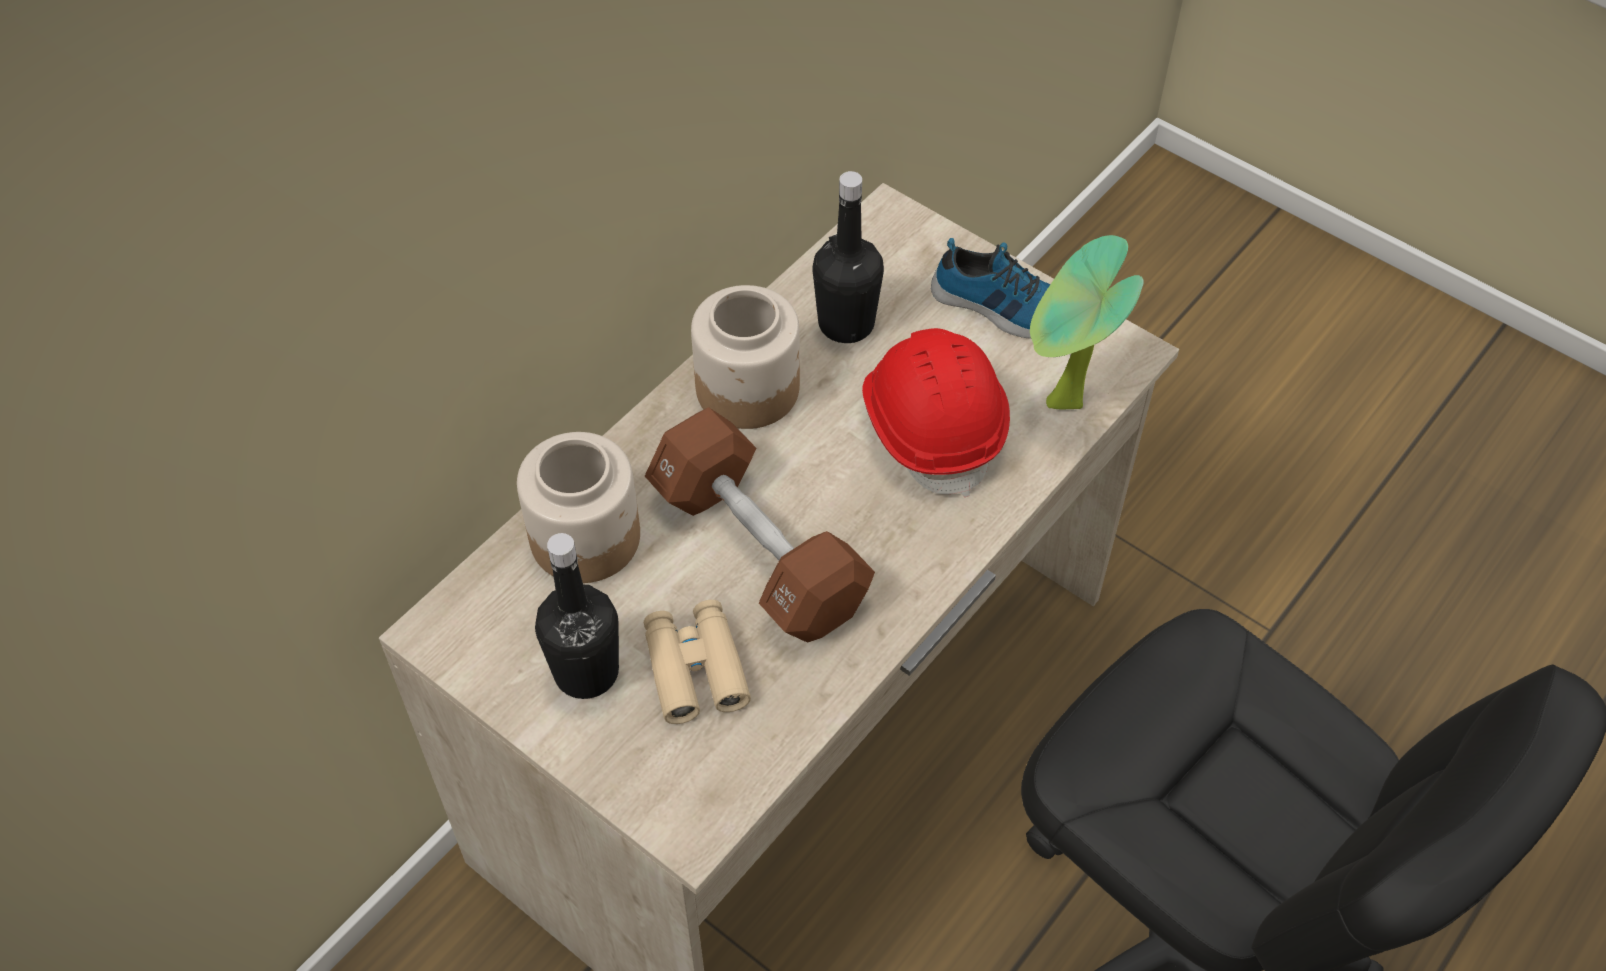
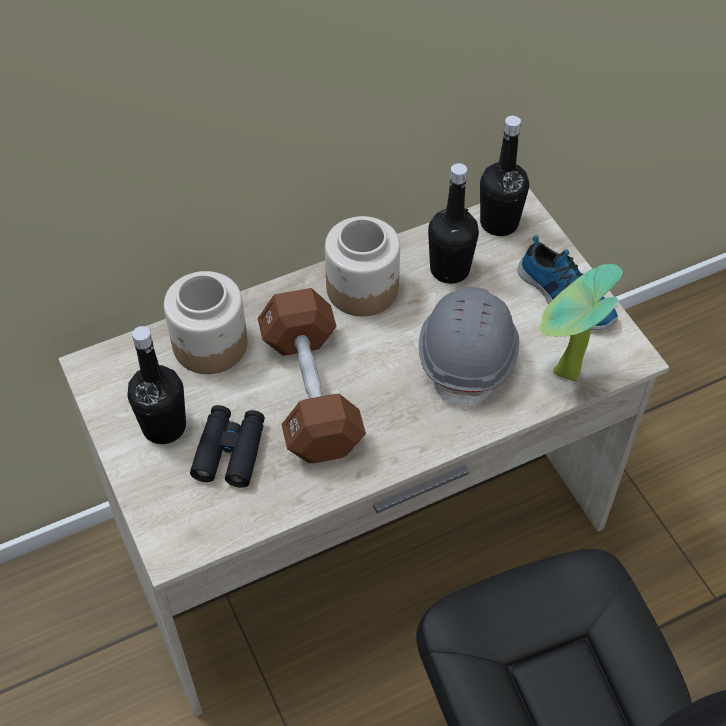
camera: 25 degrees right, 0 degrees up
beige binoculars [644,600,751,724] -> black binoculars [190,405,265,488]
red hard hat [862,328,1010,497] -> grey hard hat [419,287,519,411]
none -> black bottle [480,116,529,236]

